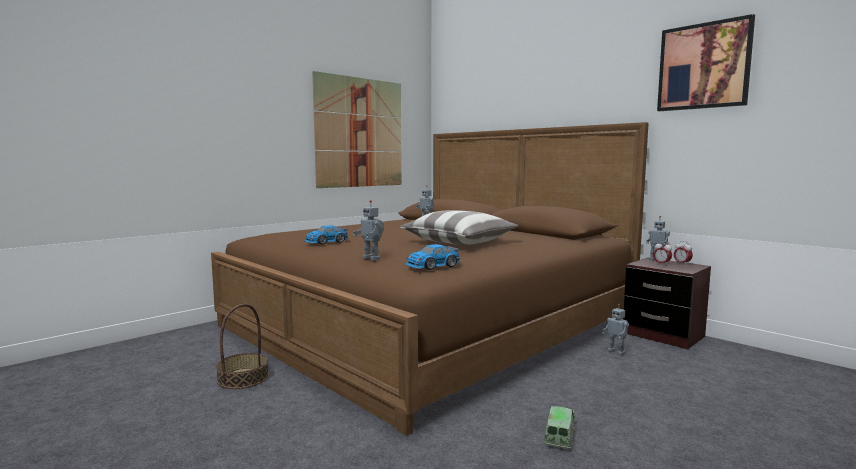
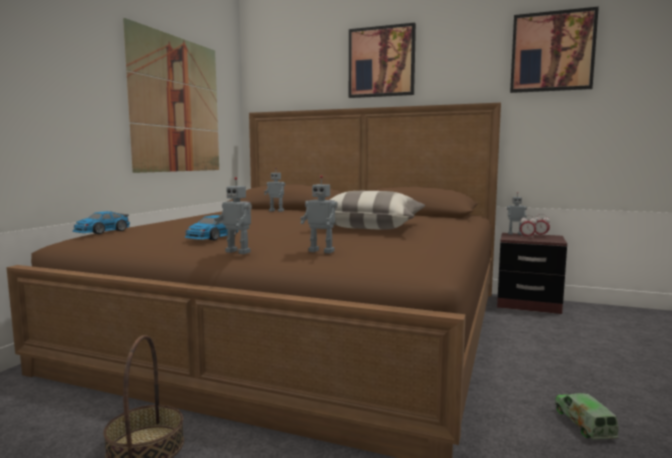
camera: 25 degrees left, 0 degrees up
toy car [405,244,460,270] -> toy car moved to [72,211,130,234]
toy robot [602,304,629,355] -> toy robot moved to [214,177,252,254]
none -> picture [349,23,416,98]

